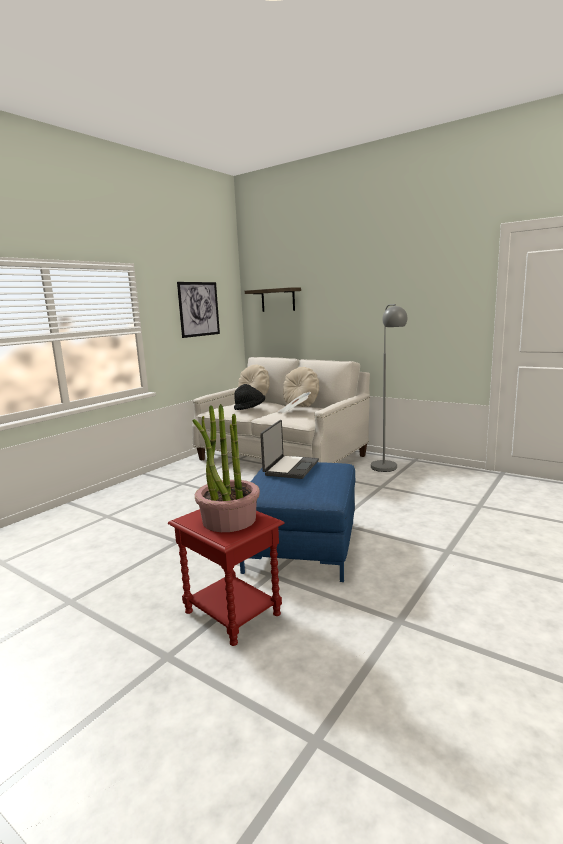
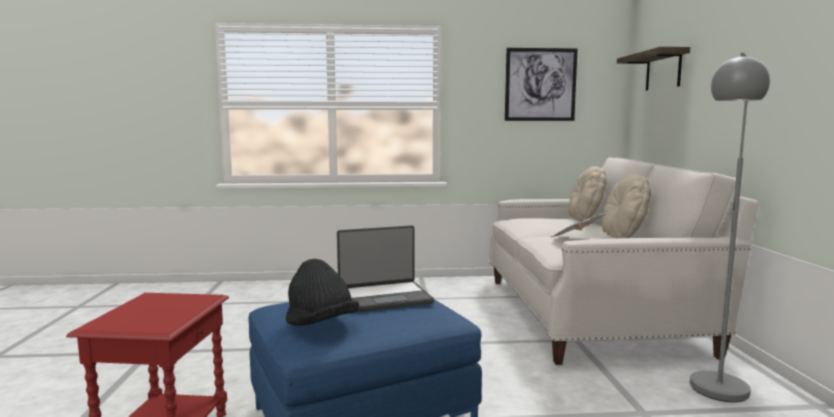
camera: 50 degrees right, 5 degrees down
potted plant [193,404,260,532] -> none
black hat [234,384,265,410] -> black hat moved to [286,259,359,326]

